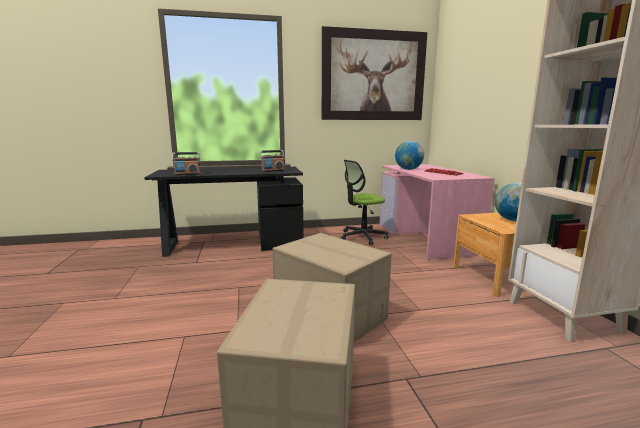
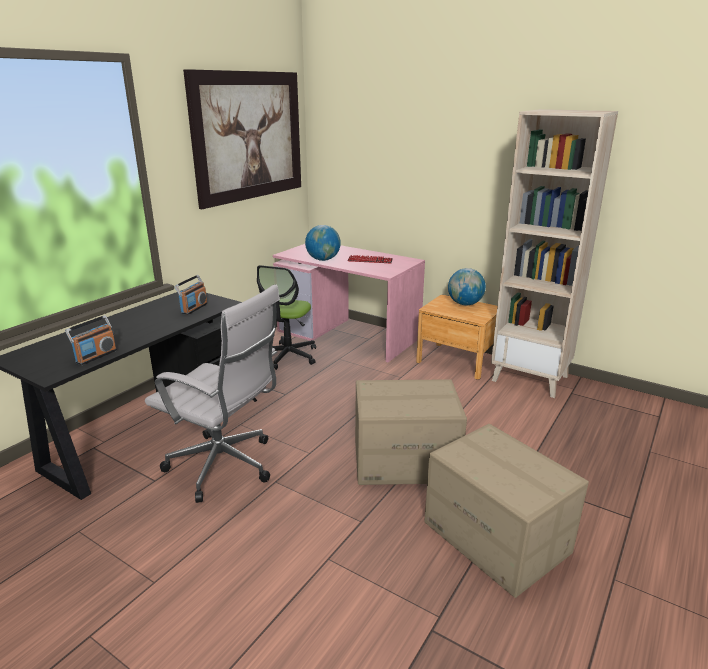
camera: 45 degrees left, 10 degrees up
none -> white office chair [145,284,280,503]

